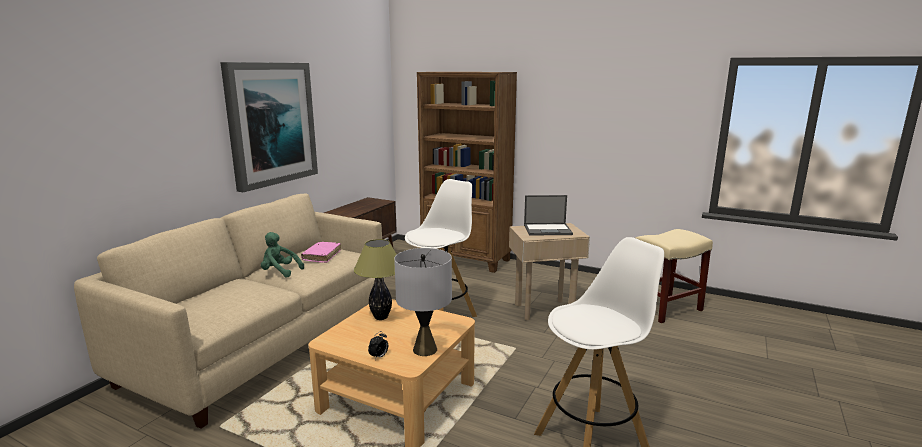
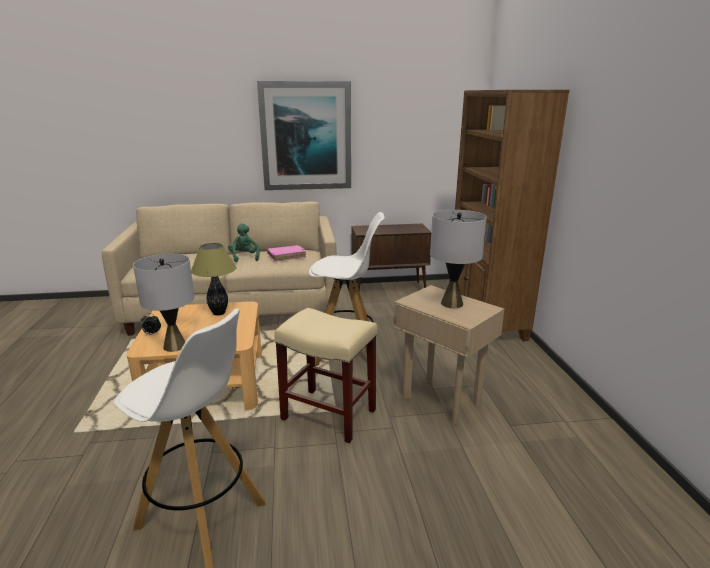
camera: 55 degrees right, 5 degrees up
laptop [524,195,573,236] -> grey table lamp [430,210,487,308]
beige stool [636,229,713,324] -> beige stool moved to [274,308,377,444]

